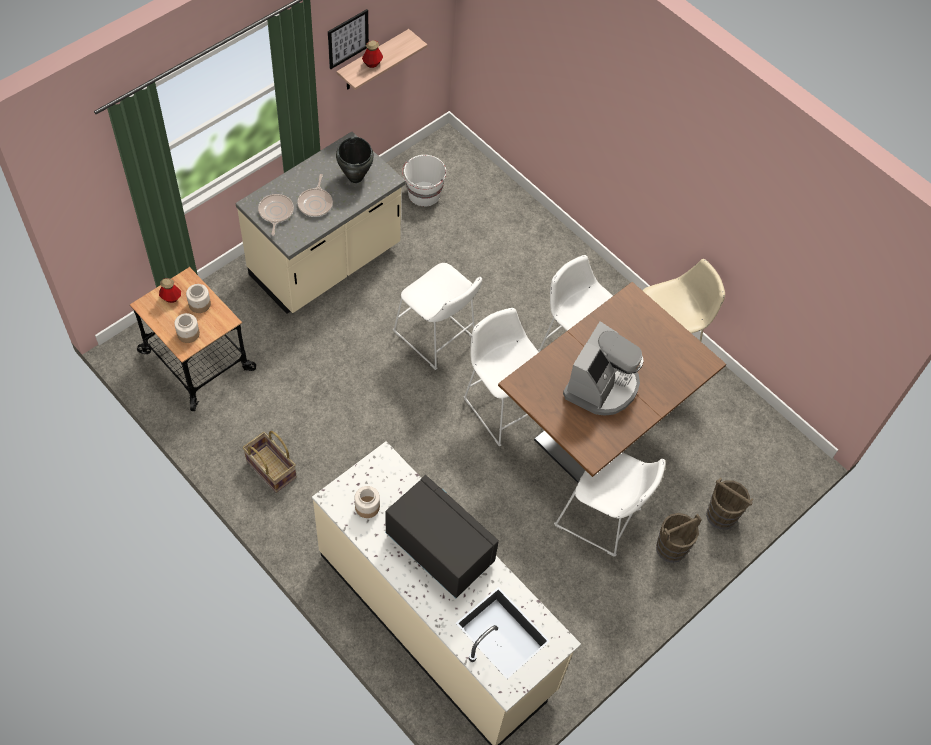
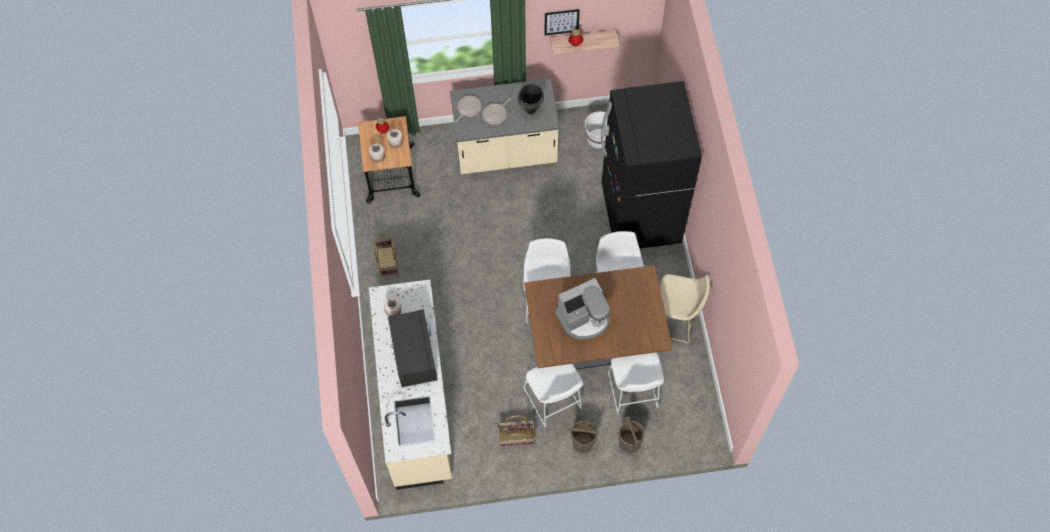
camera: 40 degrees right, 5 degrees up
white stool [393,263,482,370] -> white stool moved to [608,352,664,415]
none -> basket [497,415,535,448]
none -> black fridge [601,81,702,249]

